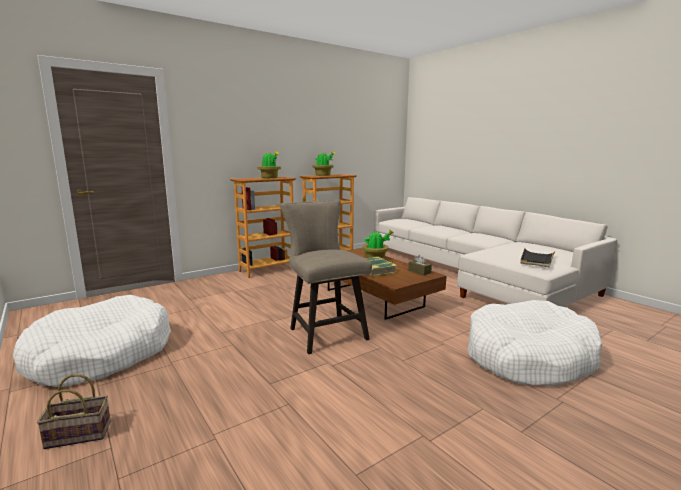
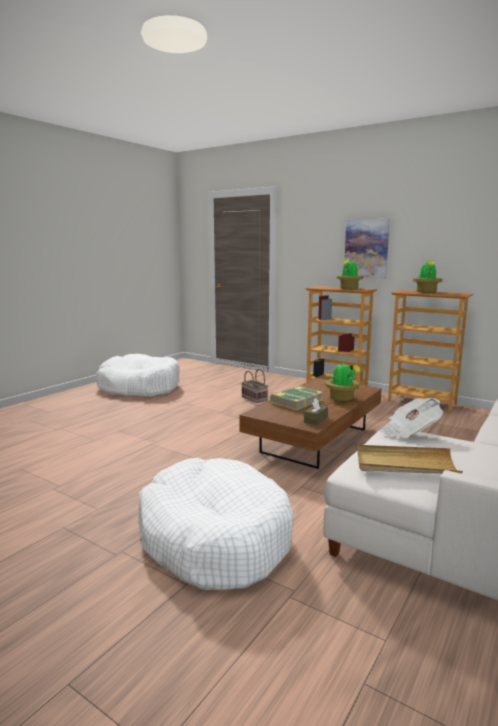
camera: 70 degrees right, 0 degrees up
basket [37,374,111,449] -> basket moved to [241,369,268,403]
beige stool [280,200,372,354] -> none
black tray [520,248,555,267] -> beige tray [357,445,463,474]
none -> picture [344,219,390,279]
none -> newspaper [380,398,443,439]

